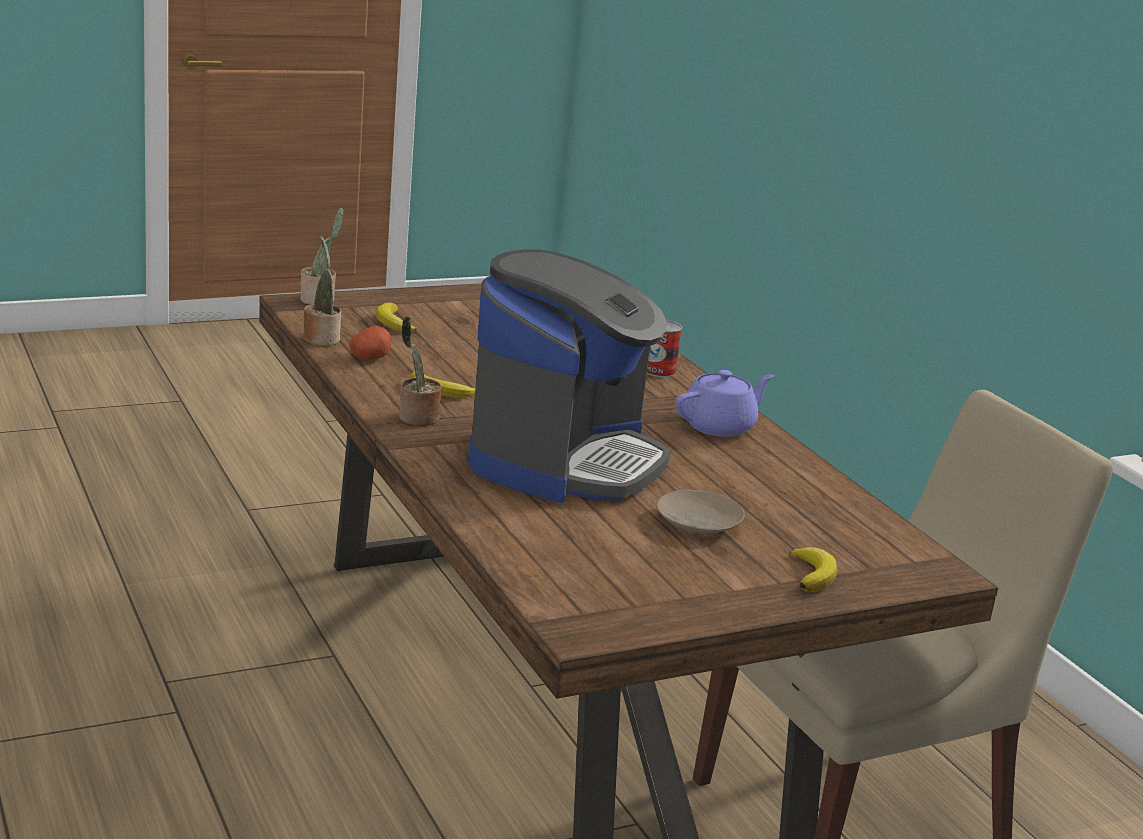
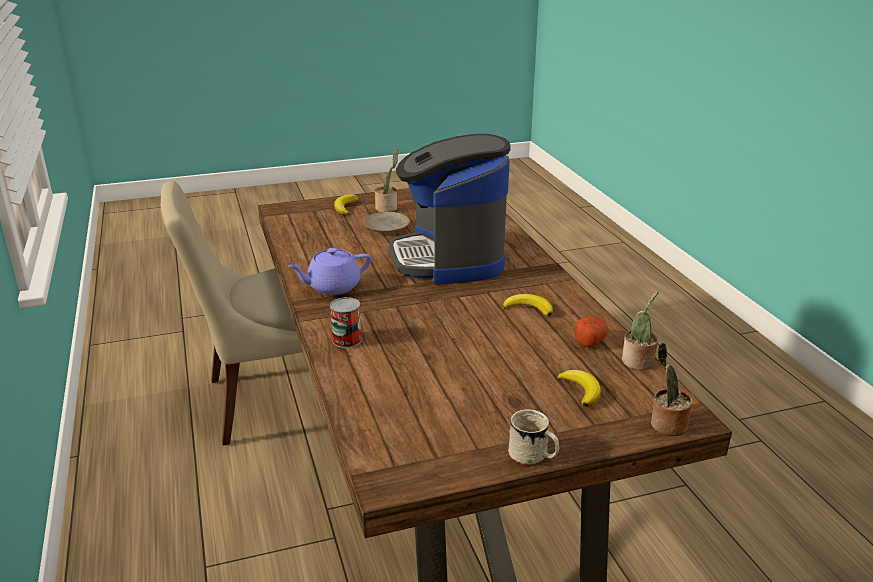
camera: 170 degrees left, 5 degrees up
potted plant [399,316,442,426] -> potted plant moved to [375,146,398,212]
coffee machine [468,249,670,503] -> coffee machine turned 45 degrees counterclockwise [389,134,511,284]
none -> white mug [508,409,559,465]

